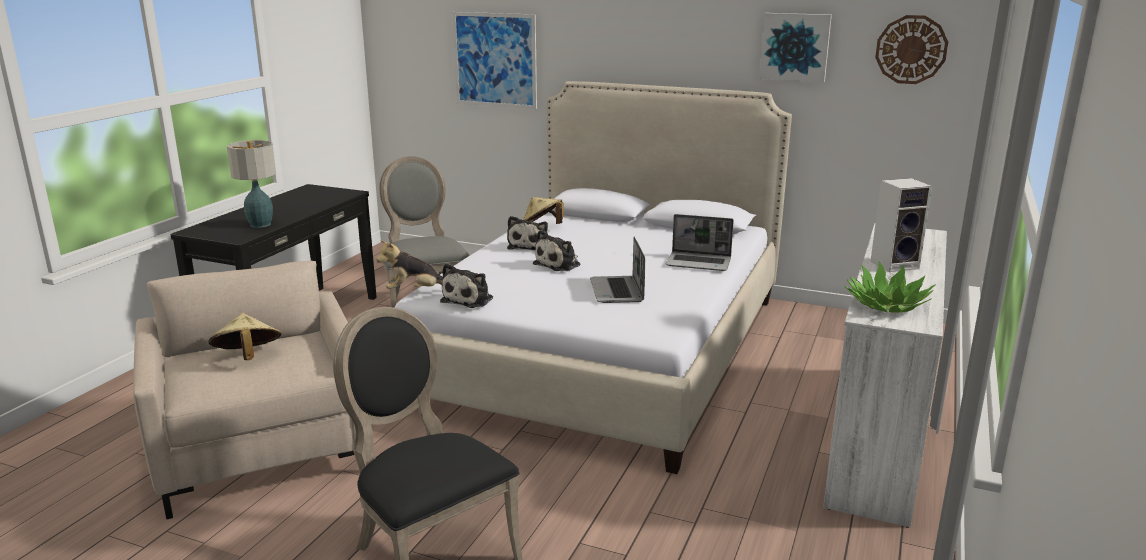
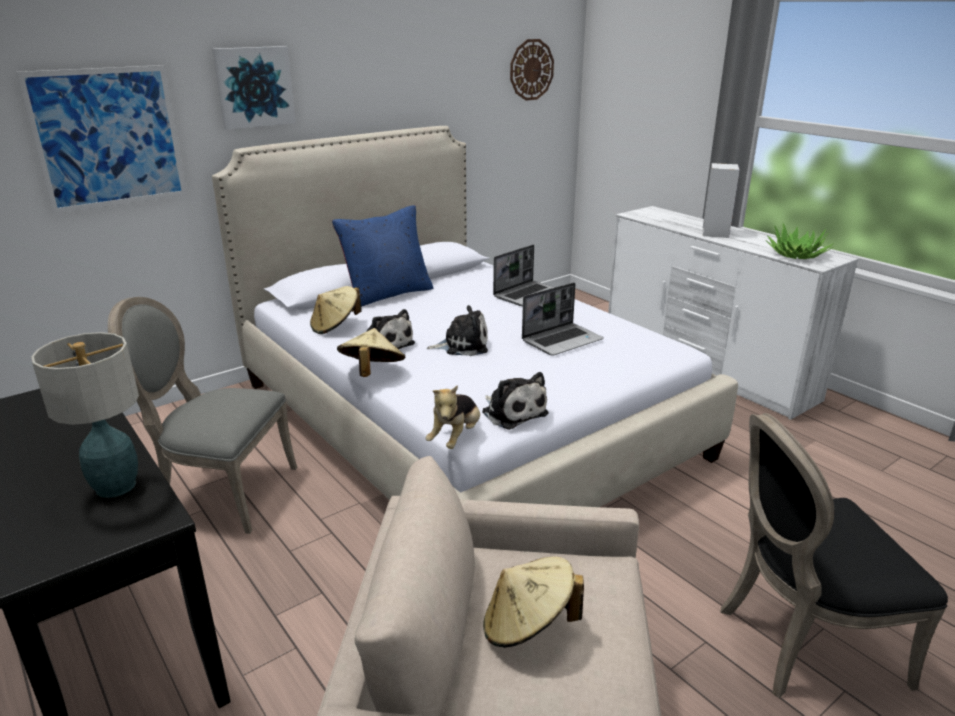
camera: 60 degrees left, 5 degrees up
plush toy [533,230,580,271] -> plush toy turned 75 degrees counterclockwise [427,305,488,356]
laptop [590,237,645,303] -> laptop turned 60 degrees counterclockwise [522,283,604,355]
picture [759,13,832,82] -> picture moved to [212,46,296,130]
none -> blue pillow [332,205,433,307]
none -> beige hat [337,328,405,377]

